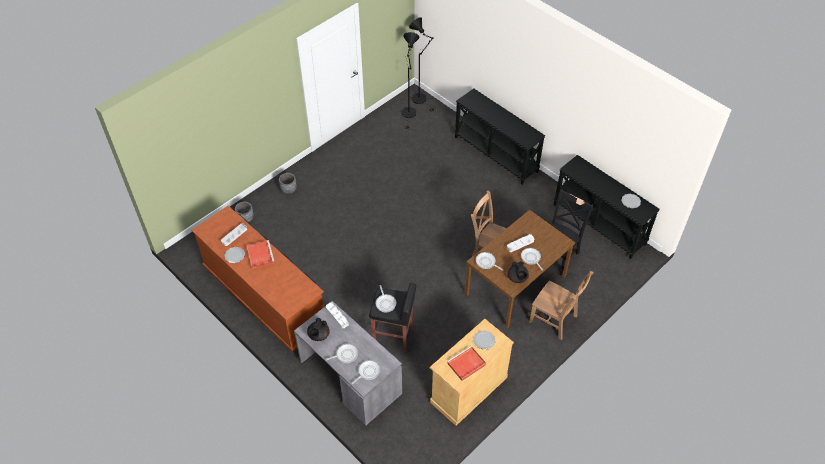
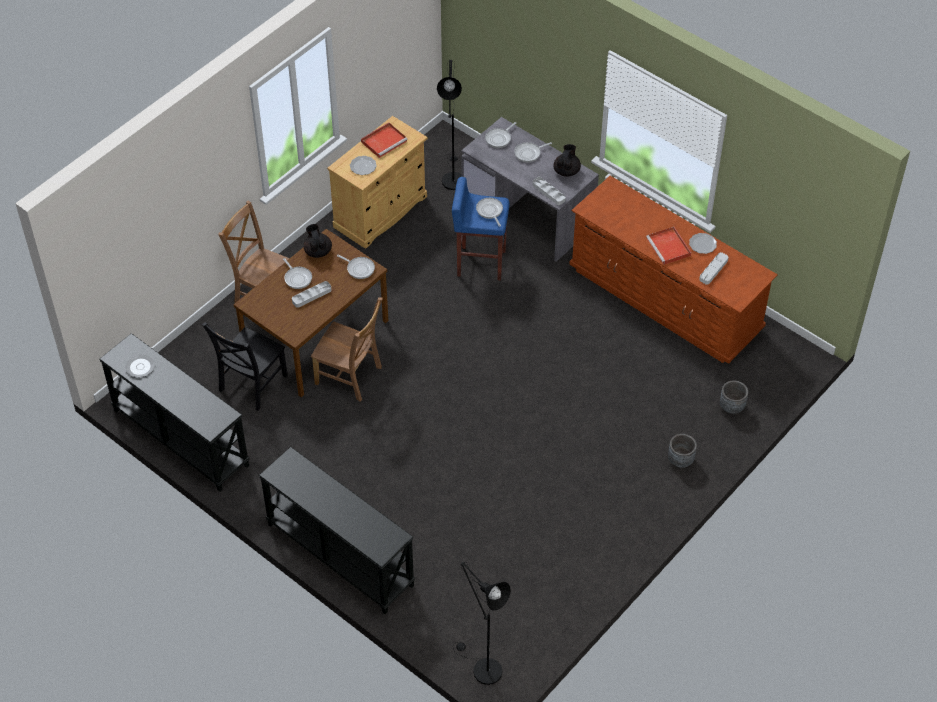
camera: 175 degrees right, 0 degrees up
black stool [369,283,416,352] -> blue stool [452,177,510,281]
black floor lamp [401,32,419,129] -> black floor lamp moved to [437,60,462,190]

